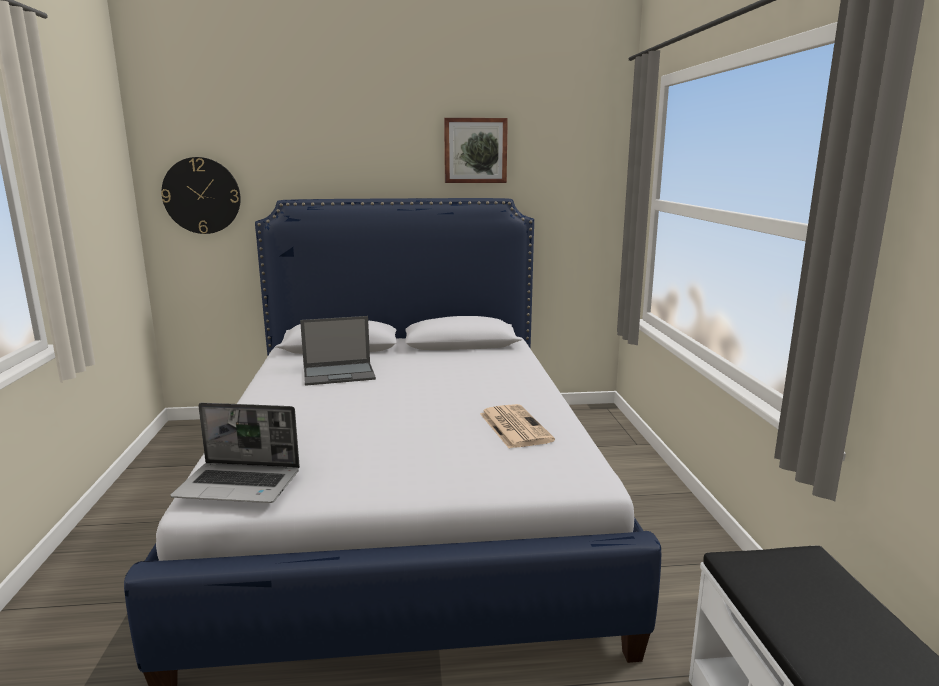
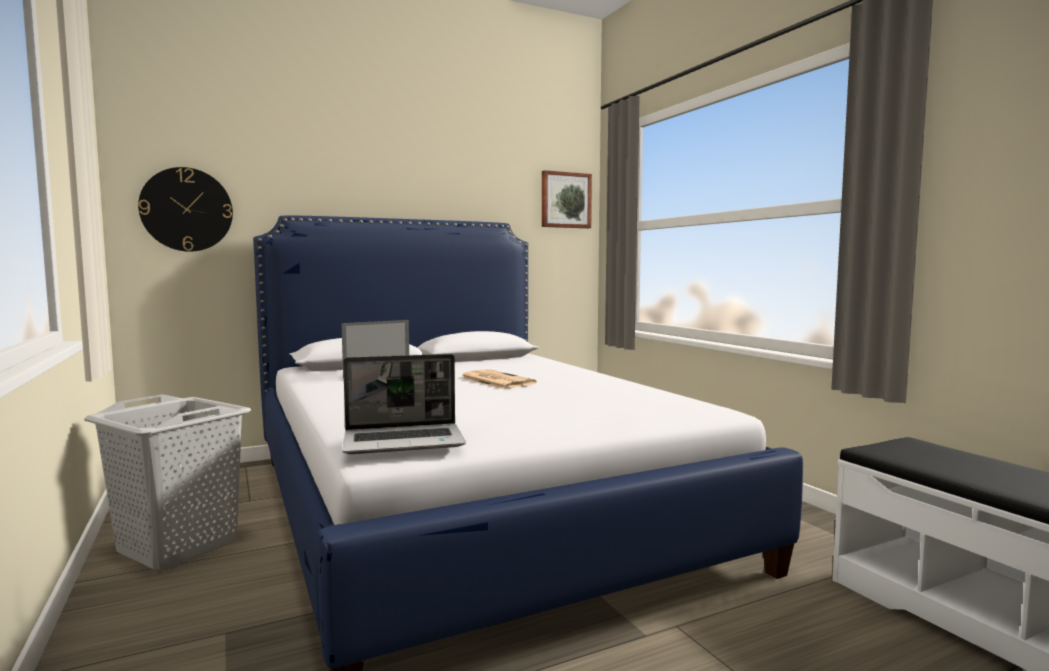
camera: 20 degrees left, 10 degrees down
picture [444,118,508,183] -> picture moved to [542,170,592,228]
newspaper [480,404,555,448] -> newspaper moved to [460,369,537,389]
none -> grey laundry basket [84,394,251,571]

